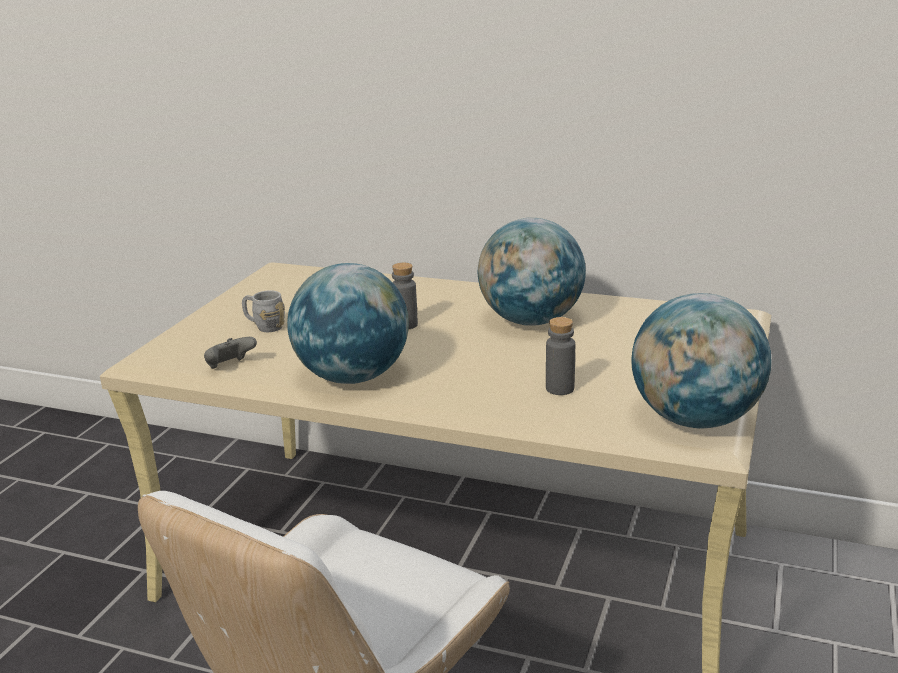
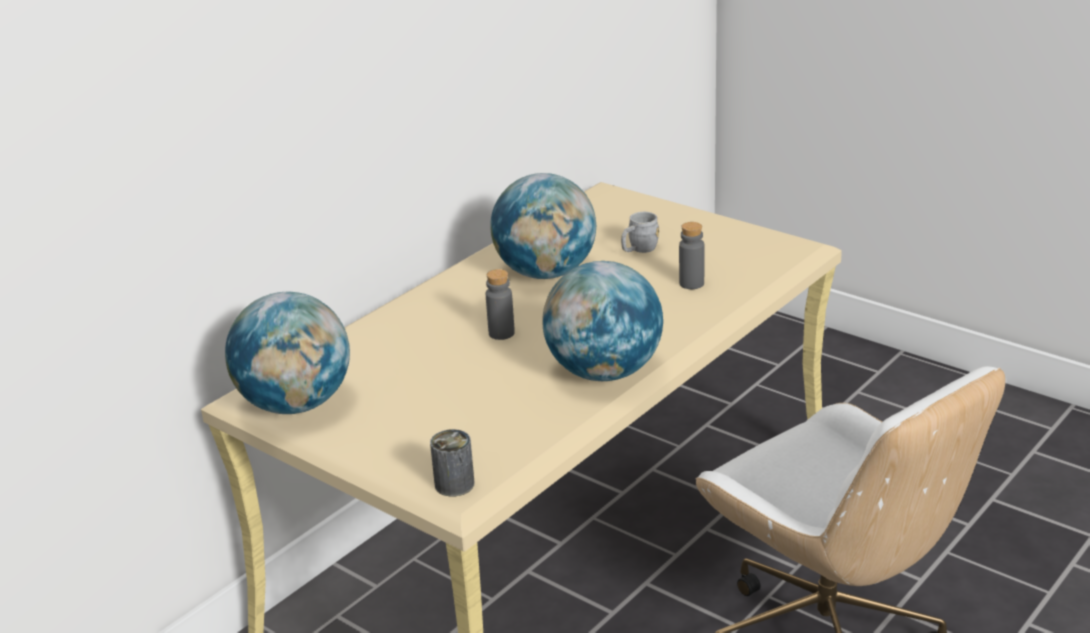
camera: 70 degrees left, 5 degrees up
grey game controller [204,337,257,369] -> none
grey mug [242,290,285,332] -> grey mug moved to [621,212,659,253]
globe [631,293,772,429] -> globe moved to [225,291,350,414]
none -> can [430,429,474,497]

